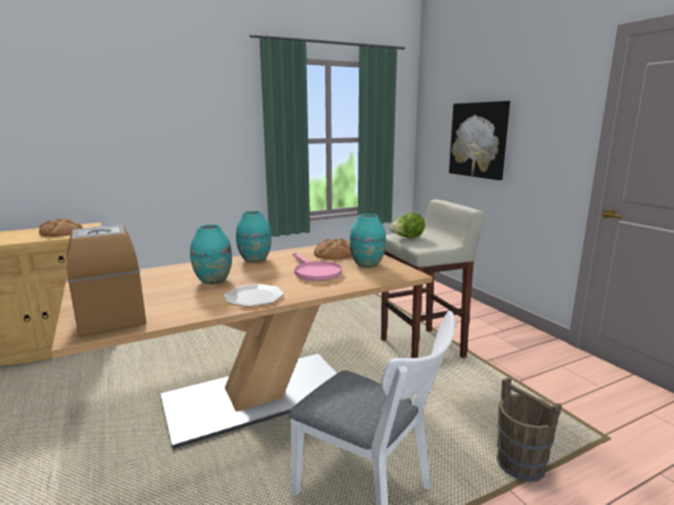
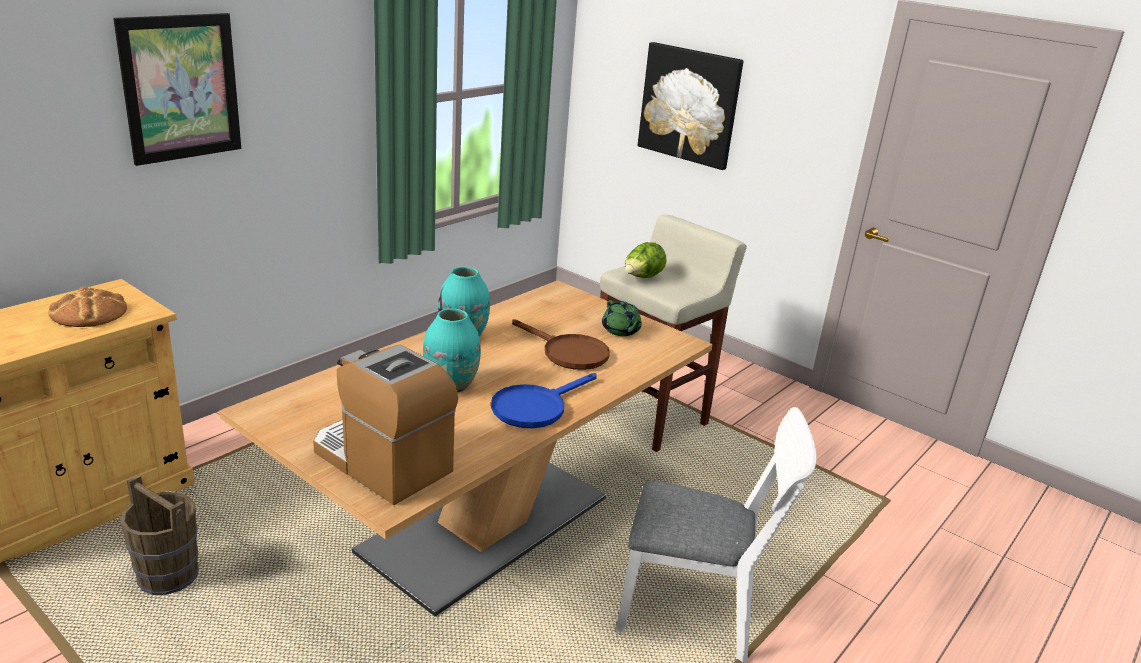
camera: 25 degrees left, 10 degrees up
plate [224,284,284,307] -> blue frying pan [491,373,597,428]
pink frying pan [293,252,342,281] -> brown frying pan [512,319,610,370]
bread [314,238,352,259] -> none
turquoise vase [350,214,386,268] -> green teapot [602,300,642,336]
brown bucket [497,377,562,482] -> brown bucket moved to [120,475,199,595]
none -> picture [113,13,241,166]

